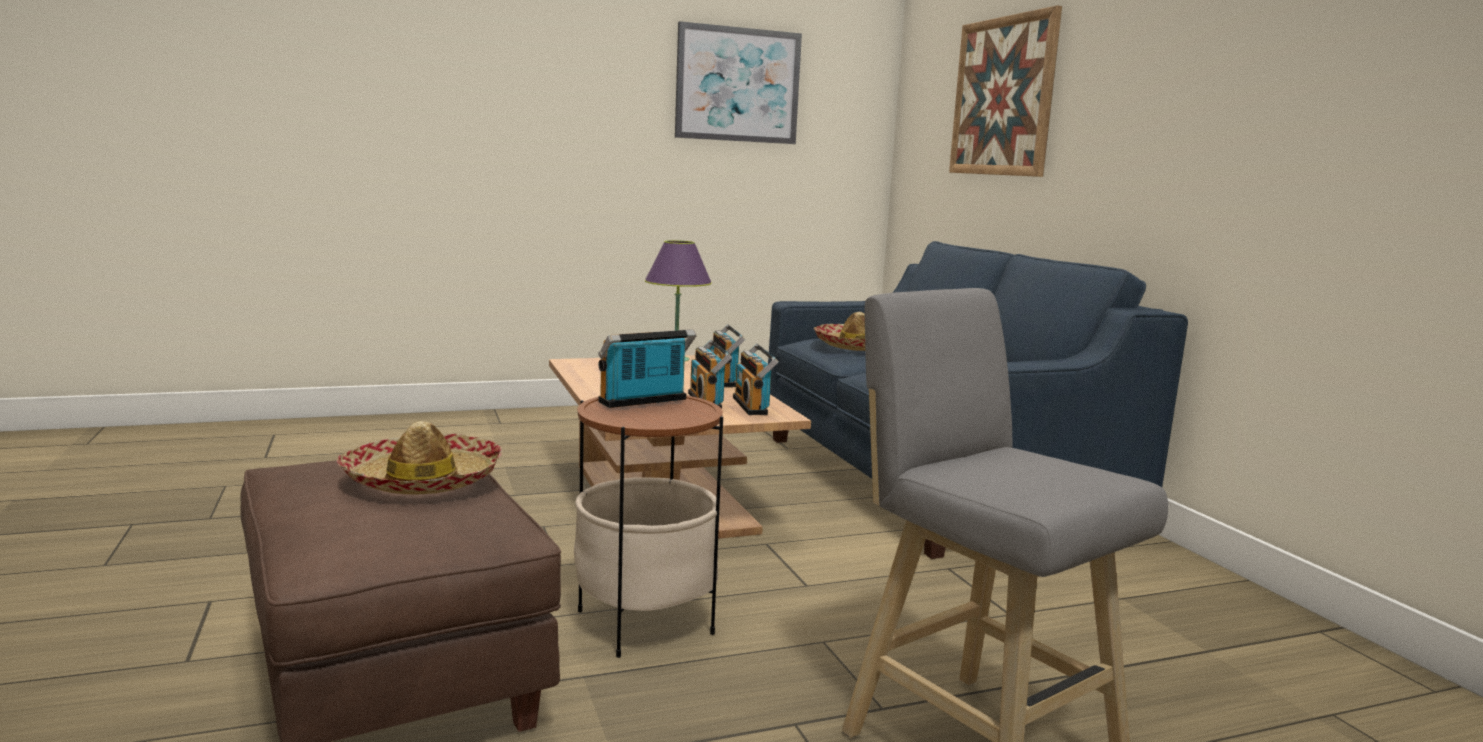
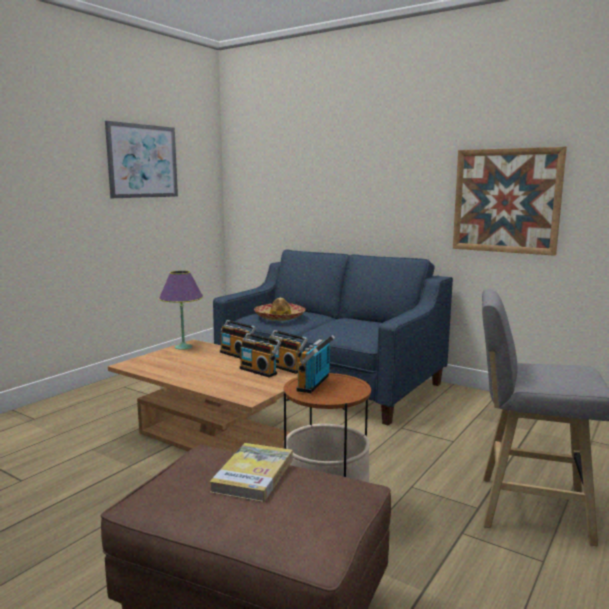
camera: 35 degrees left, 0 degrees up
hat [337,421,503,494] -> book [209,443,293,502]
picture [949,5,1062,177] -> picture moved to [453,147,567,256]

